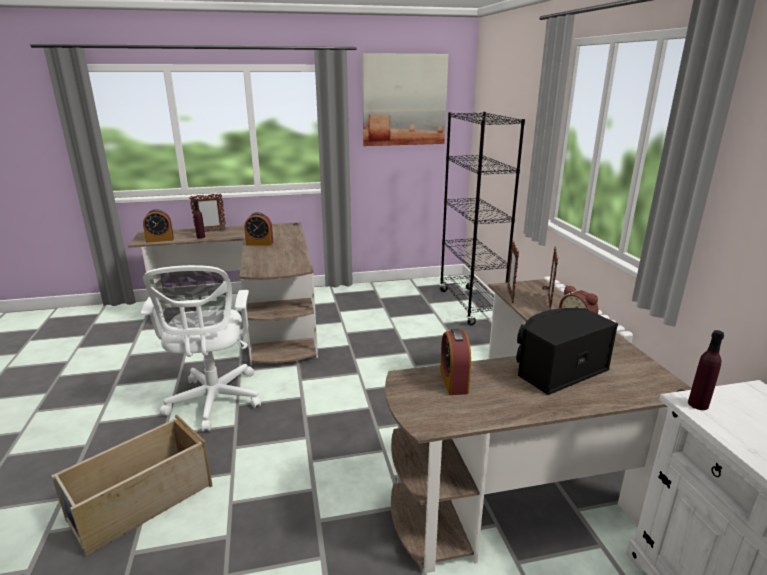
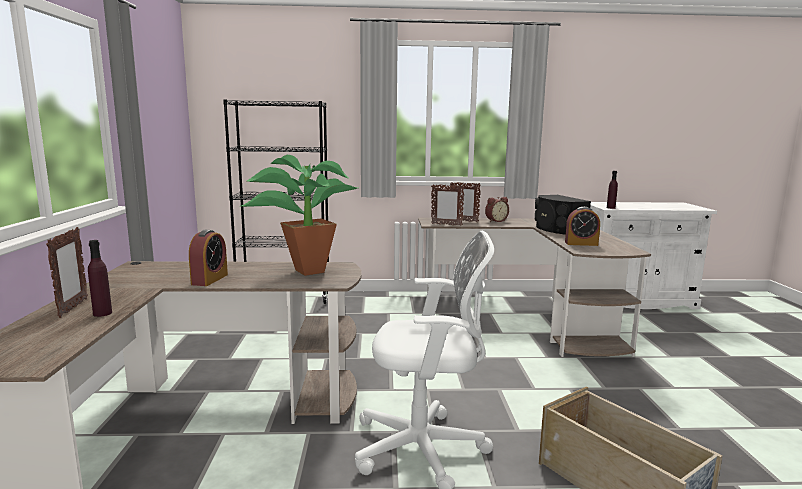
camera: 80 degrees left, 10 degrees down
alarm clock [143,209,174,243] -> none
picture [362,53,449,146] -> none
none -> potted plant [241,155,358,276]

